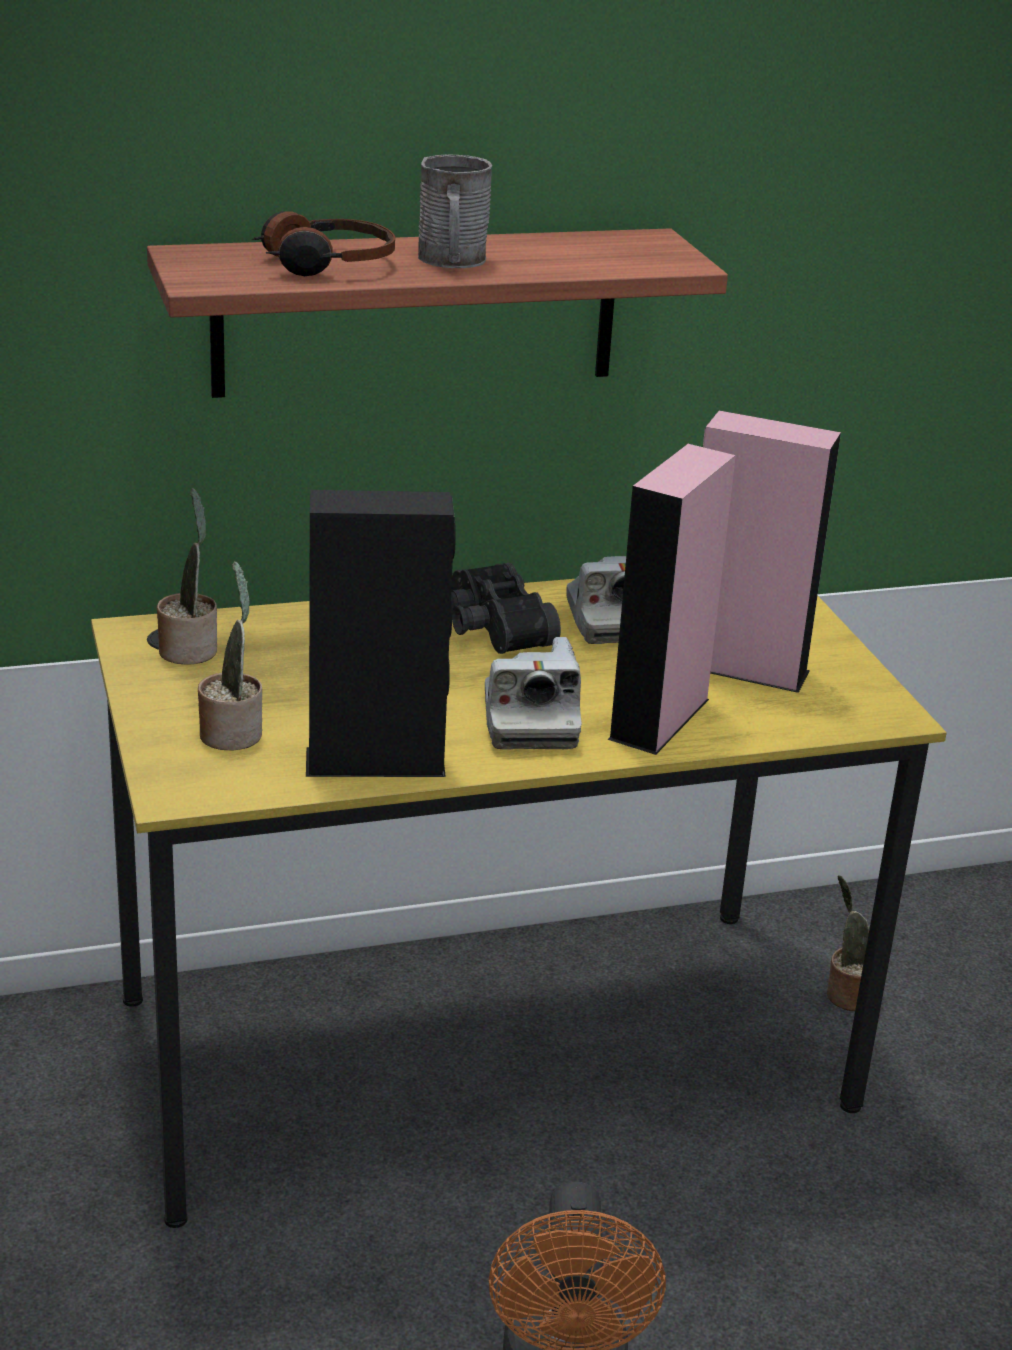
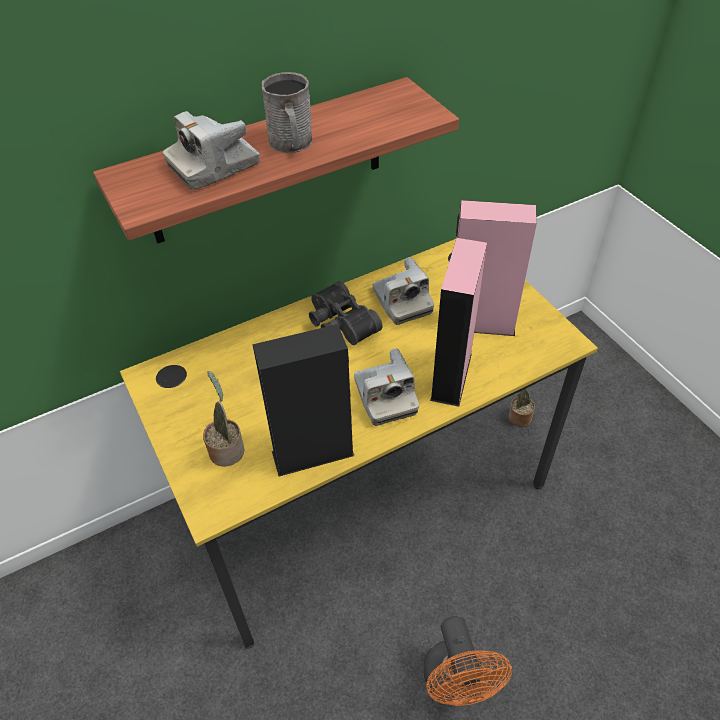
camera: 10 degrees left, 20 degrees up
potted plant [157,488,217,665] -> none
headphones [252,211,395,276] -> camera [163,111,260,190]

